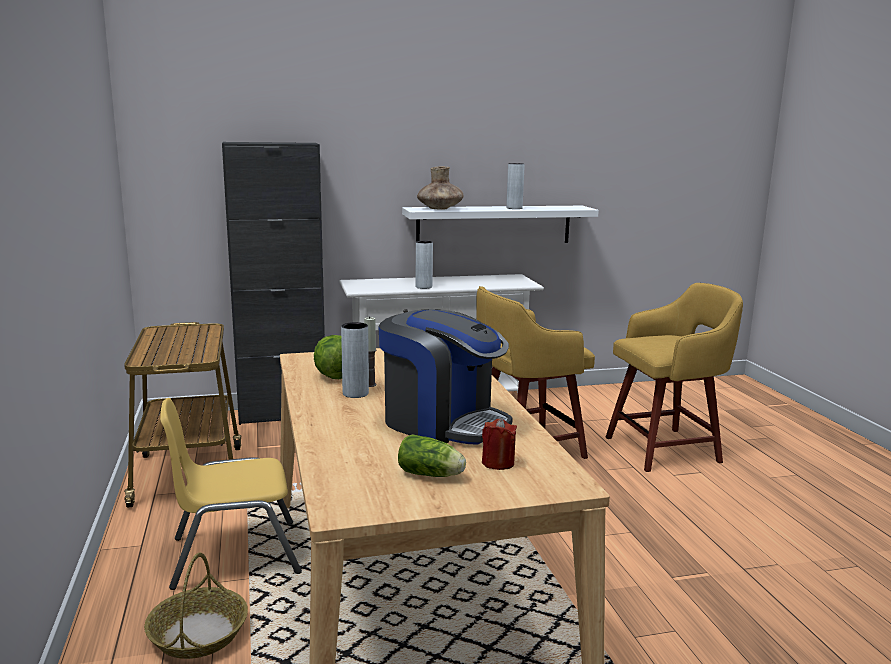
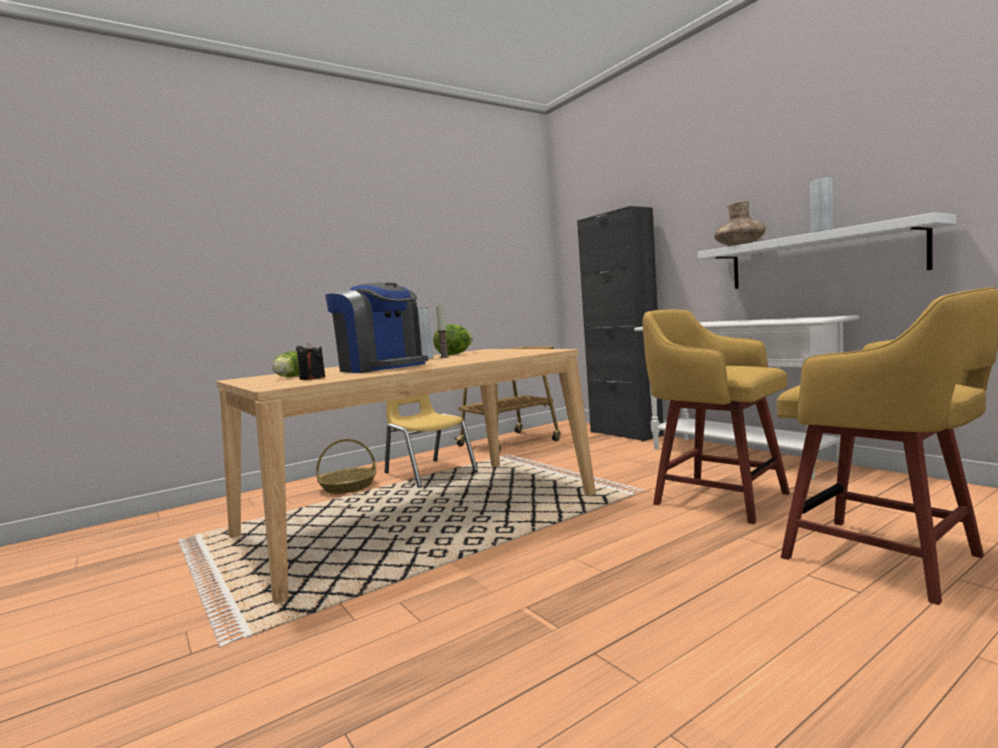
camera: 70 degrees right, 10 degrees down
coffee machine [378,309,513,444] -> coffee machine turned 60 degrees counterclockwise [325,283,428,373]
grey vase [415,241,433,289] -> none
red candle [482,418,517,470] -> black candle [296,342,325,380]

